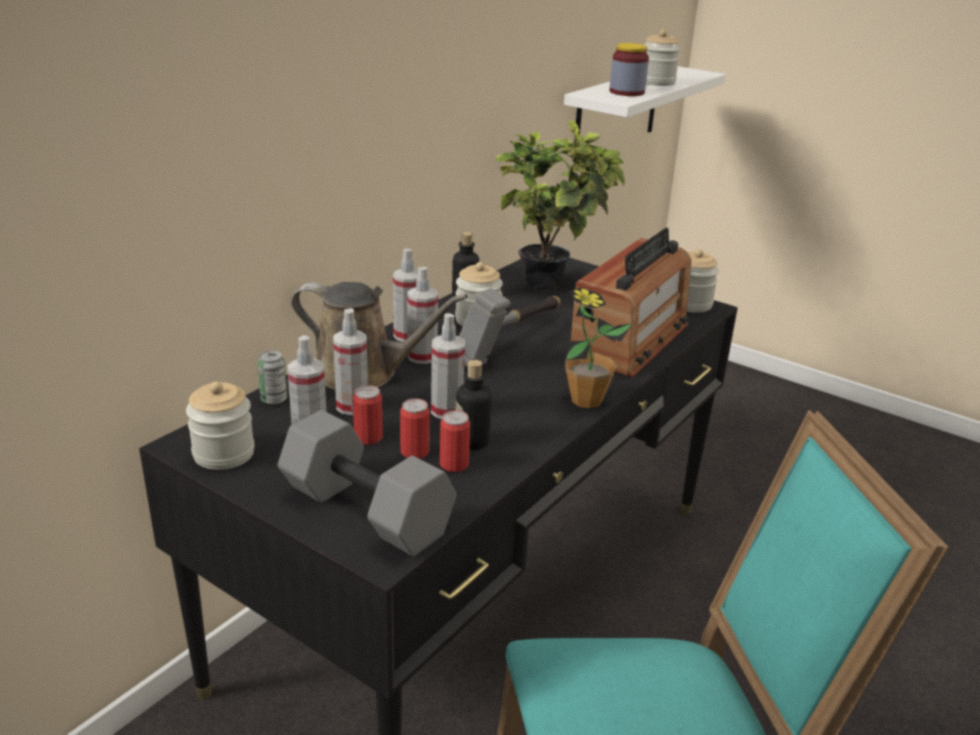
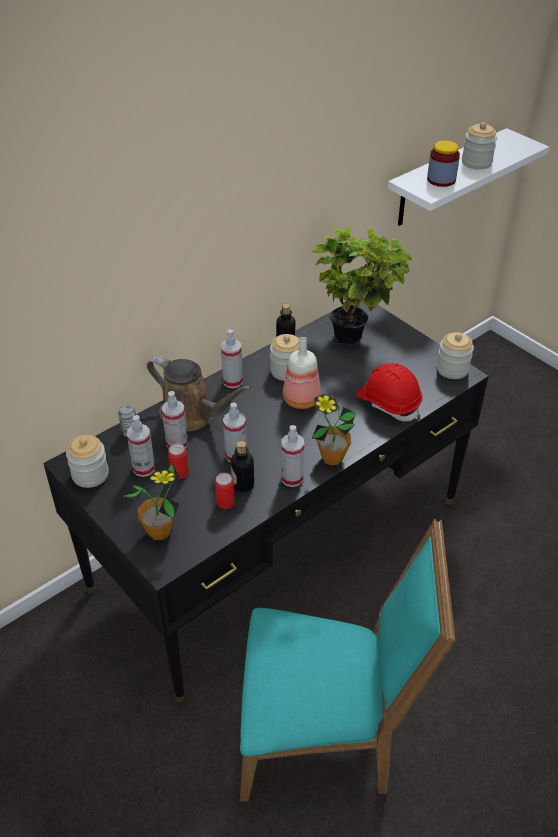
camera: 15 degrees right, 15 degrees up
grey dumbbell [278,410,456,556] -> potted plant [124,464,180,540]
can [400,399,430,459] -> none
spray bottle [407,267,438,364] -> spray bottle moved to [281,425,304,487]
hammer [459,288,561,367] -> bottle [283,337,321,409]
radio [570,228,691,377] -> red hard hat [356,363,423,421]

